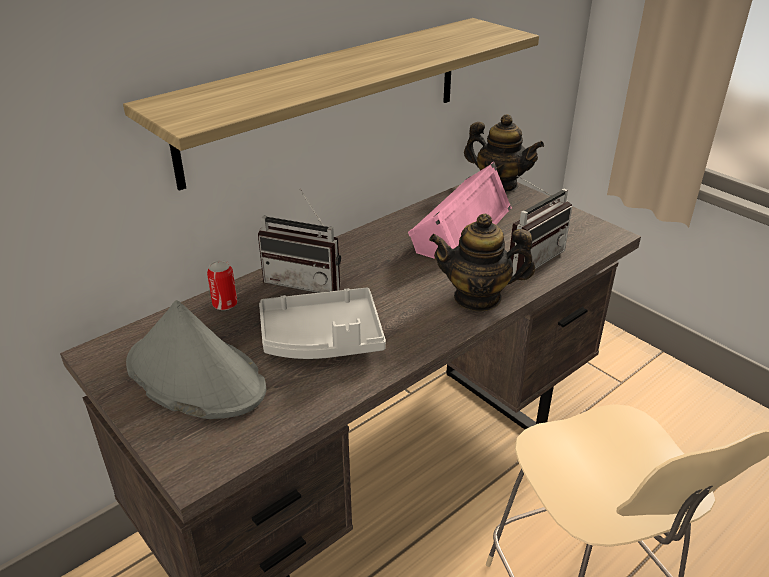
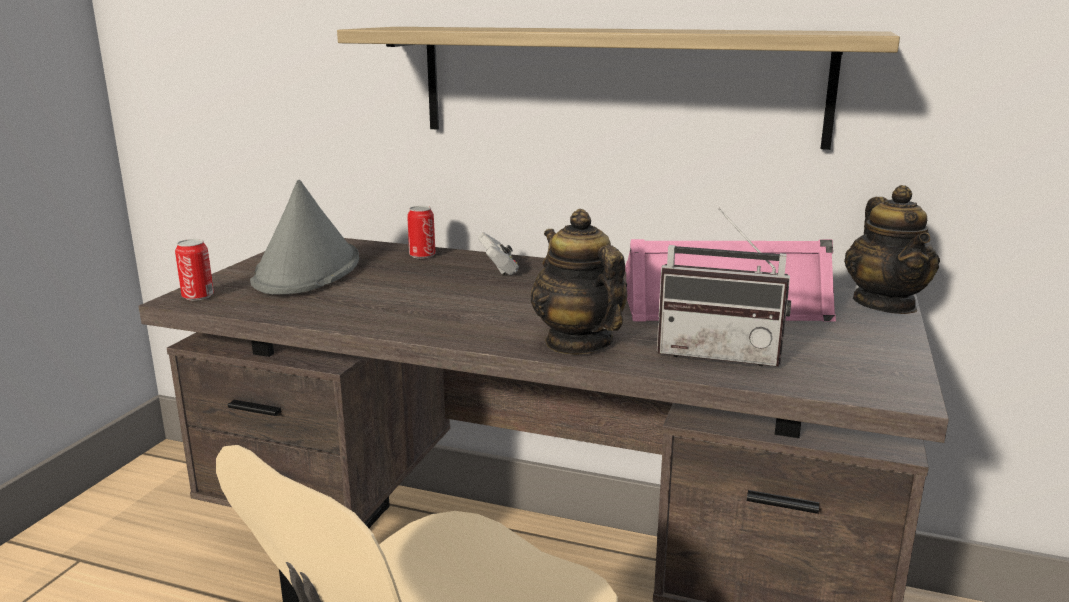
camera: 60 degrees right, 15 degrees down
radio [258,189,341,293] -> white game controller [478,233,519,275]
grey tray [259,287,386,359] -> none
none -> can [175,239,214,301]

